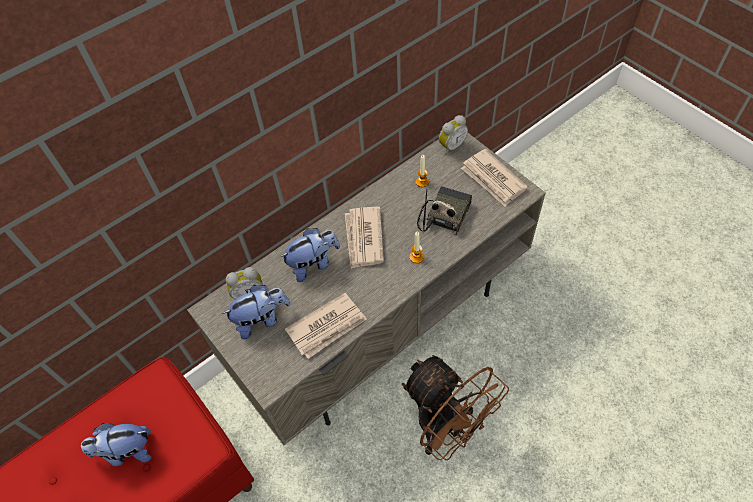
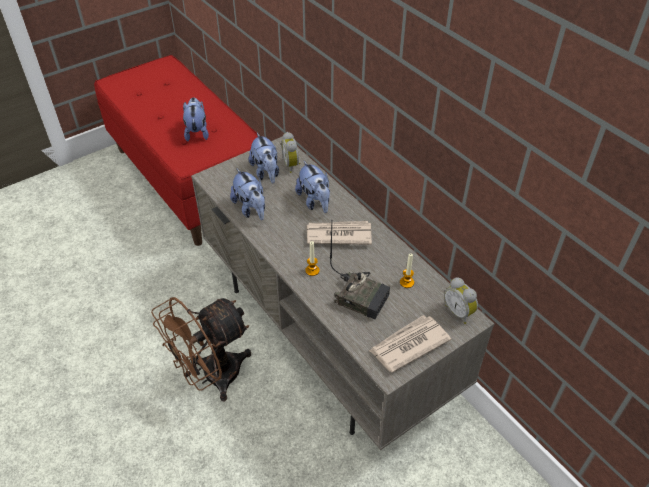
camera: 90 degrees right, 10 degrees down
newspaper [285,293,367,359] -> plush toy [230,169,265,220]

